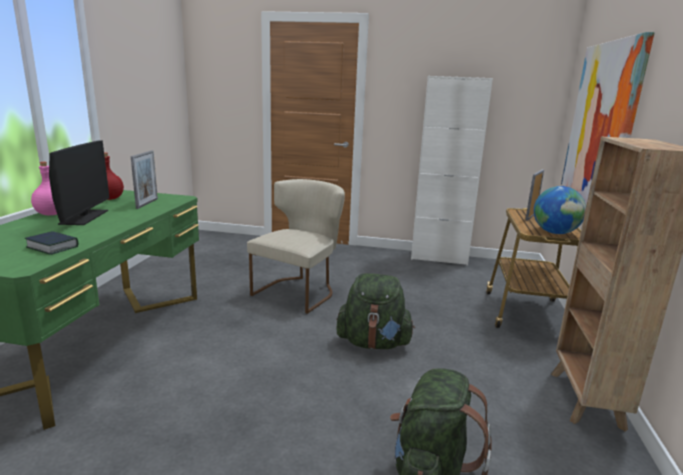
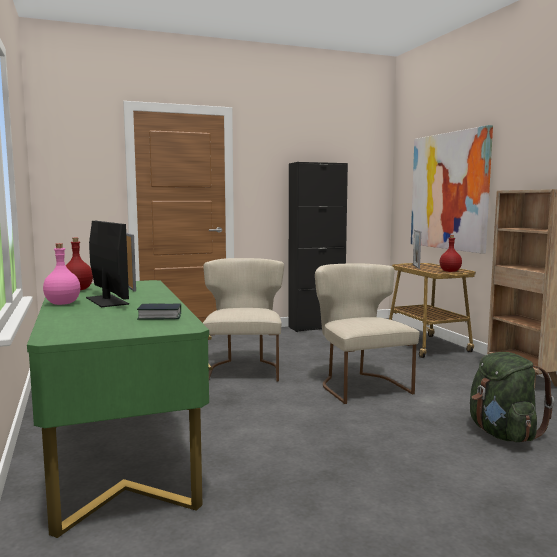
camera: 30 degrees left, 10 degrees down
green backpack [337,273,415,349] -> beige chair [315,263,419,404]
white cabinet [411,76,493,265] -> black cabinet [288,162,348,332]
globe [534,186,586,234] -> red bottle [440,235,462,272]

